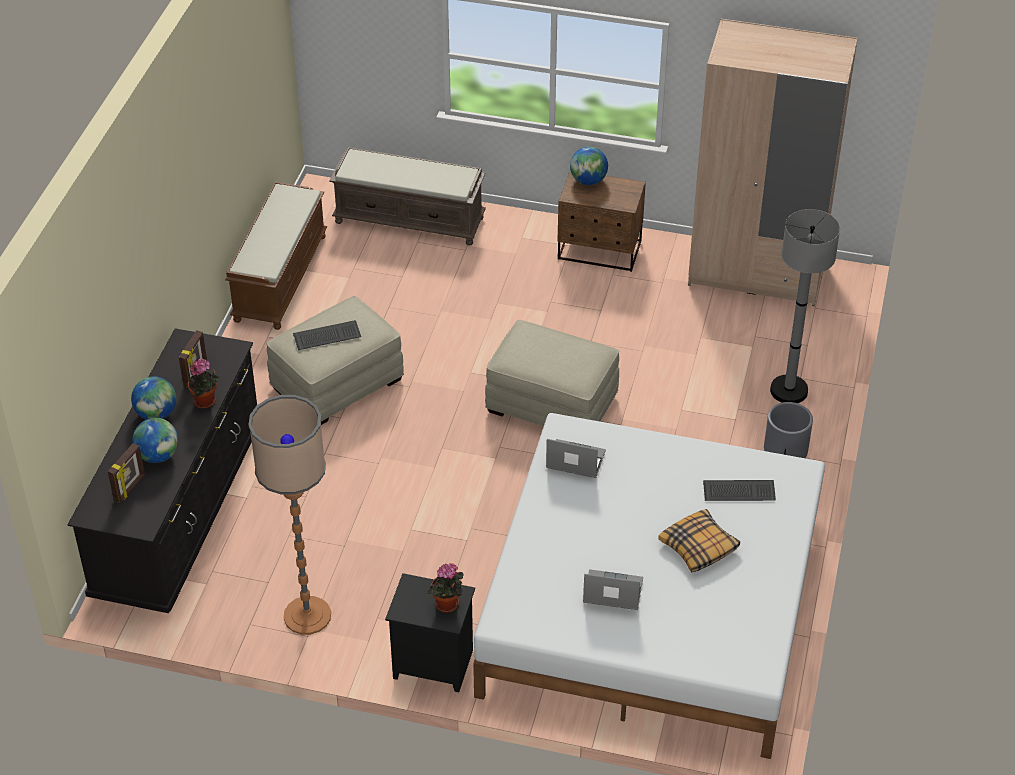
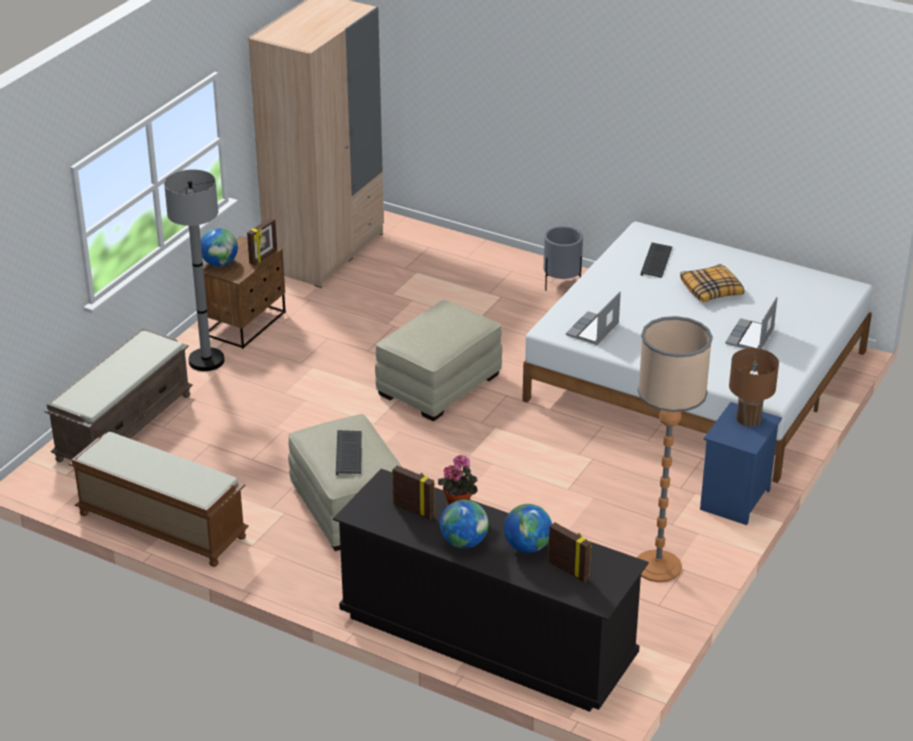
camera: 75 degrees left, 10 degrees down
black nightstand [385,573,475,692] -> blue nightstand [700,402,782,525]
potted plant [428,563,463,613] -> brown table lamp [729,348,779,426]
grey floor lamp [770,209,840,403] -> grey floor lamp moved to [164,170,225,371]
none -> picture frame [247,218,277,265]

